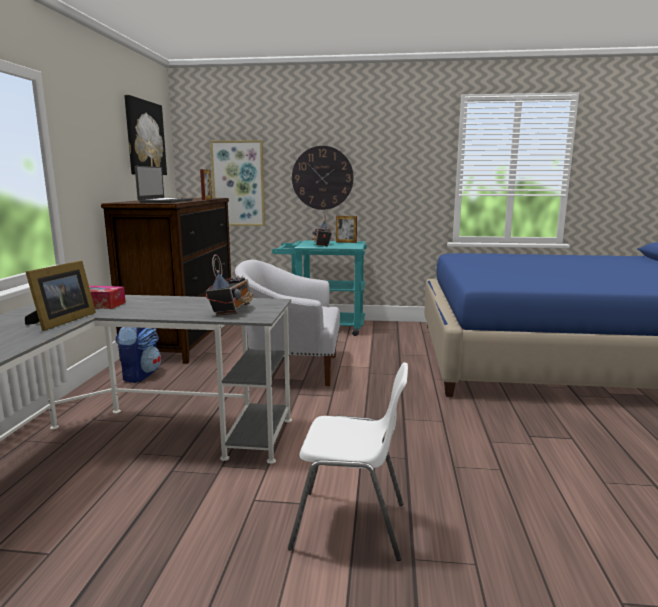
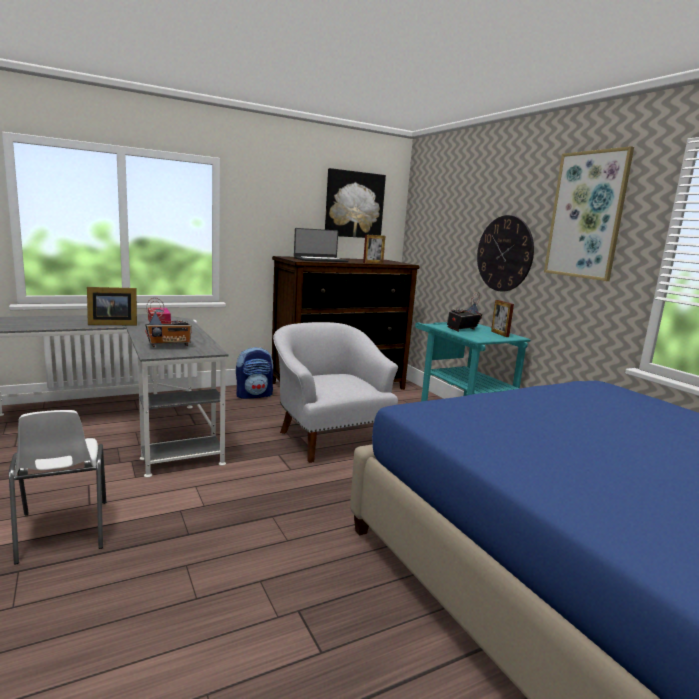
camera: 55 degrees right, 0 degrees up
picture [210,140,265,226] -> picture moved to [544,146,634,281]

